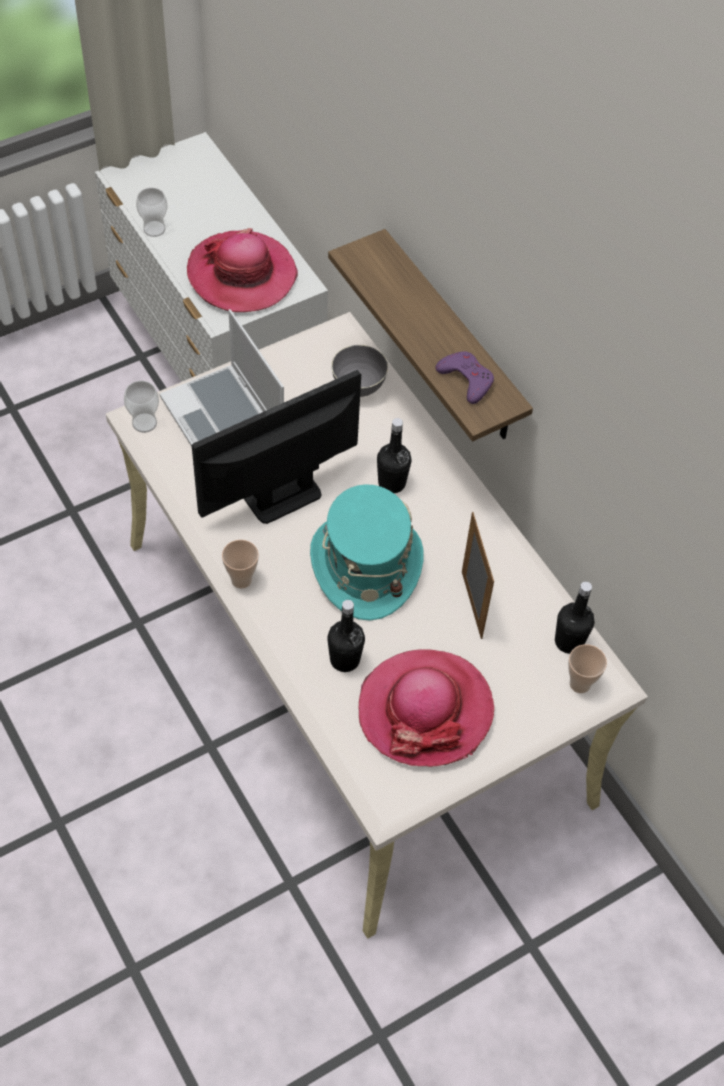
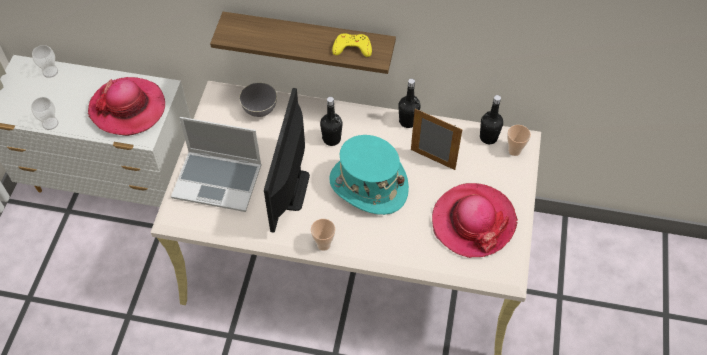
camera: 45 degrees left, 0 degrees up
cup [124,381,159,433] -> cup moved to [32,45,58,78]
black bottle [327,600,365,672] -> black bottle moved to [398,78,421,128]
purple game controller [435,351,494,404] -> yellow game controller [332,33,372,57]

